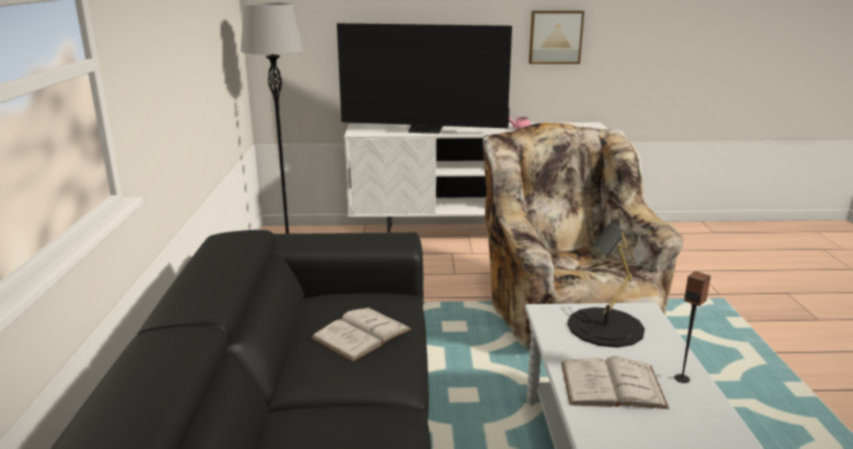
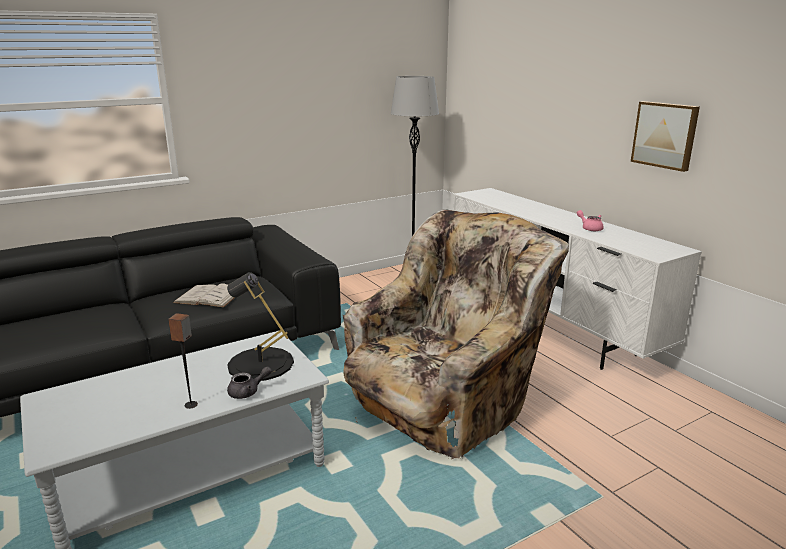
camera: 60 degrees right, 0 degrees up
television [337,23,512,134] -> none
white book [561,356,669,409] -> none
none -> grey teapot [227,366,272,399]

